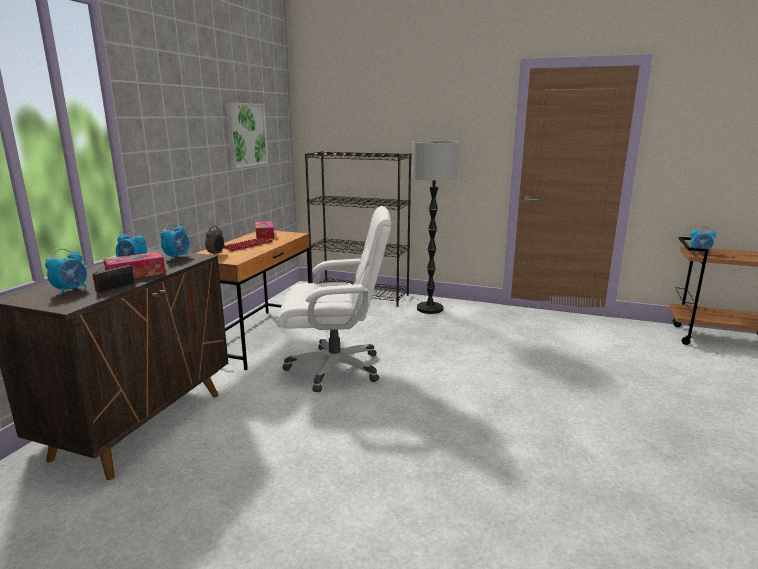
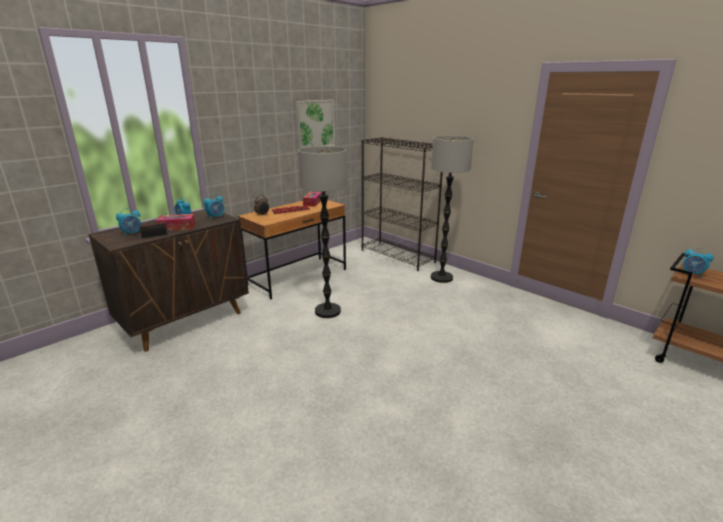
camera: 25 degrees right, 5 degrees up
white office chair [277,206,391,392] -> floor lamp [298,146,347,318]

